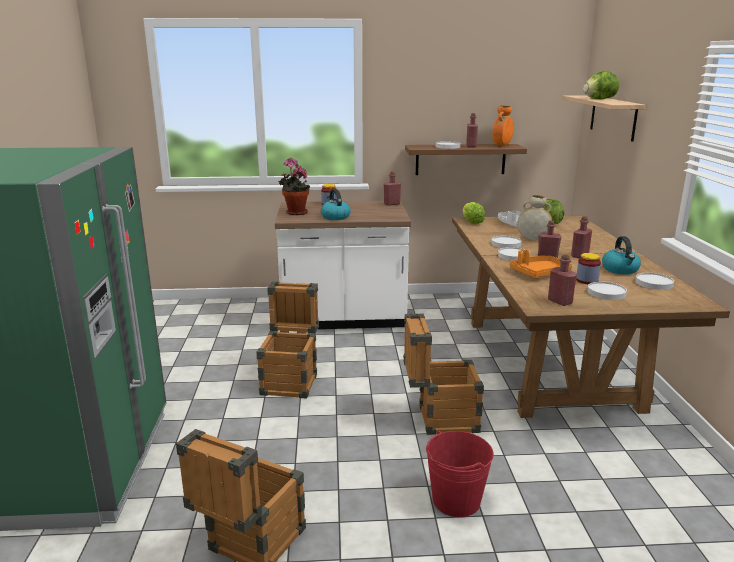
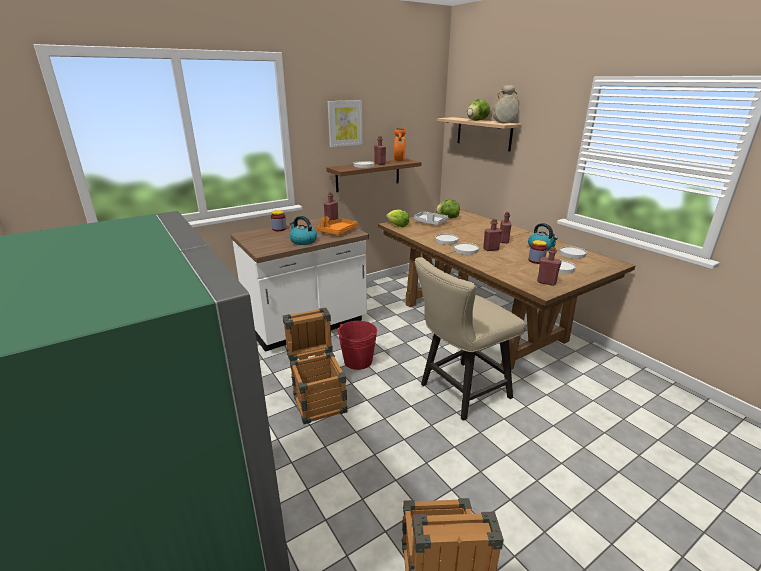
camera: 30 degrees left, 5 degrees up
potted plant [278,158,310,215] -> none
crate [403,314,484,435] -> beige chair [415,257,526,421]
red bucket [426,430,494,517] -> red bucket moved to [338,321,377,370]
orange tray [510,249,572,278] -> orange tray moved to [317,217,358,235]
beige vase [517,195,552,240] -> beige vase moved to [492,85,519,123]
none -> picture [328,100,363,147]

